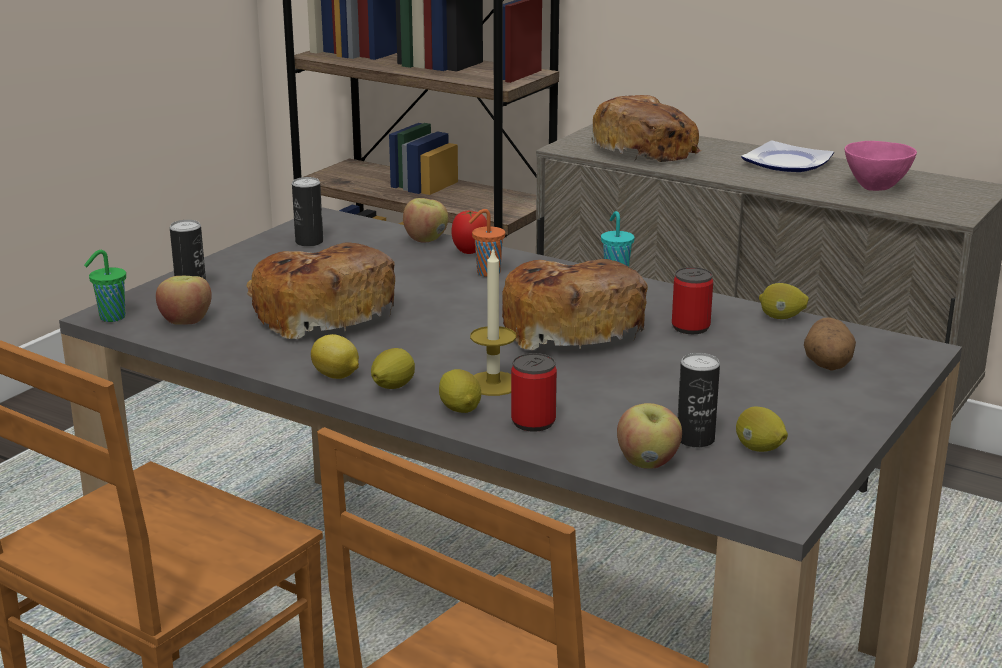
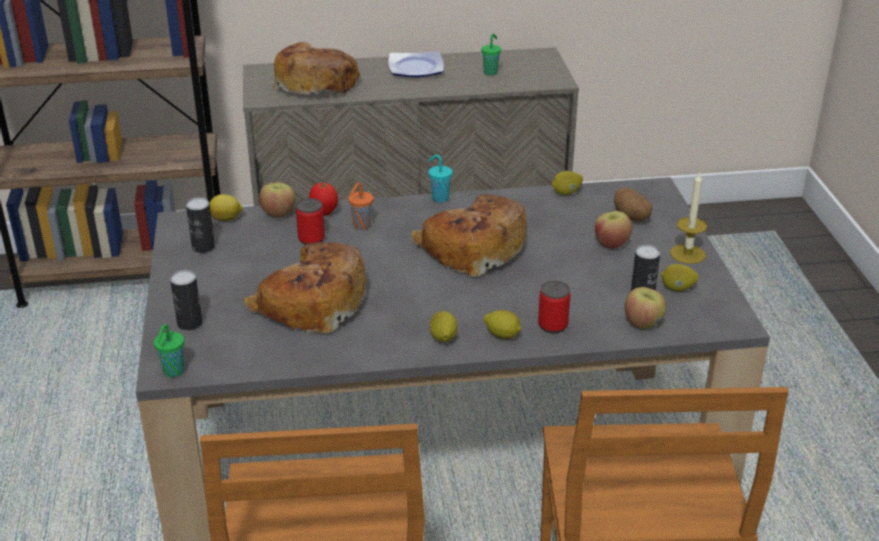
camera: 40 degrees left, 10 degrees up
apple [156,276,212,325] -> apple moved to [595,211,632,249]
lemon [311,334,359,379] -> lemon moved to [210,194,243,221]
candle [470,247,516,396] -> candle moved to [670,171,707,264]
can [672,267,713,334] -> can moved to [296,198,325,245]
pink bowl [845,141,917,191] -> green cup [481,34,501,76]

